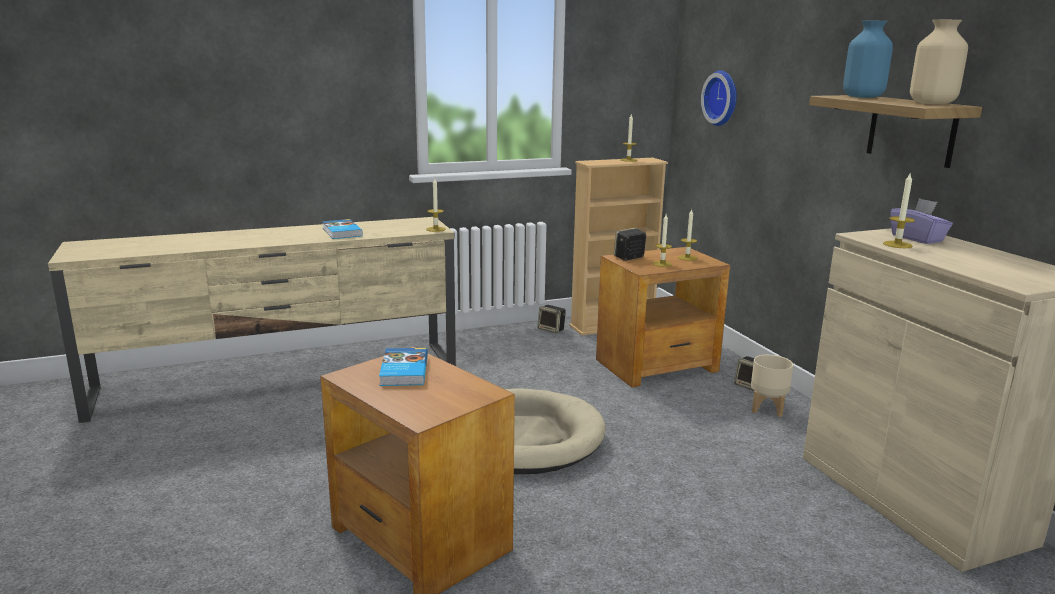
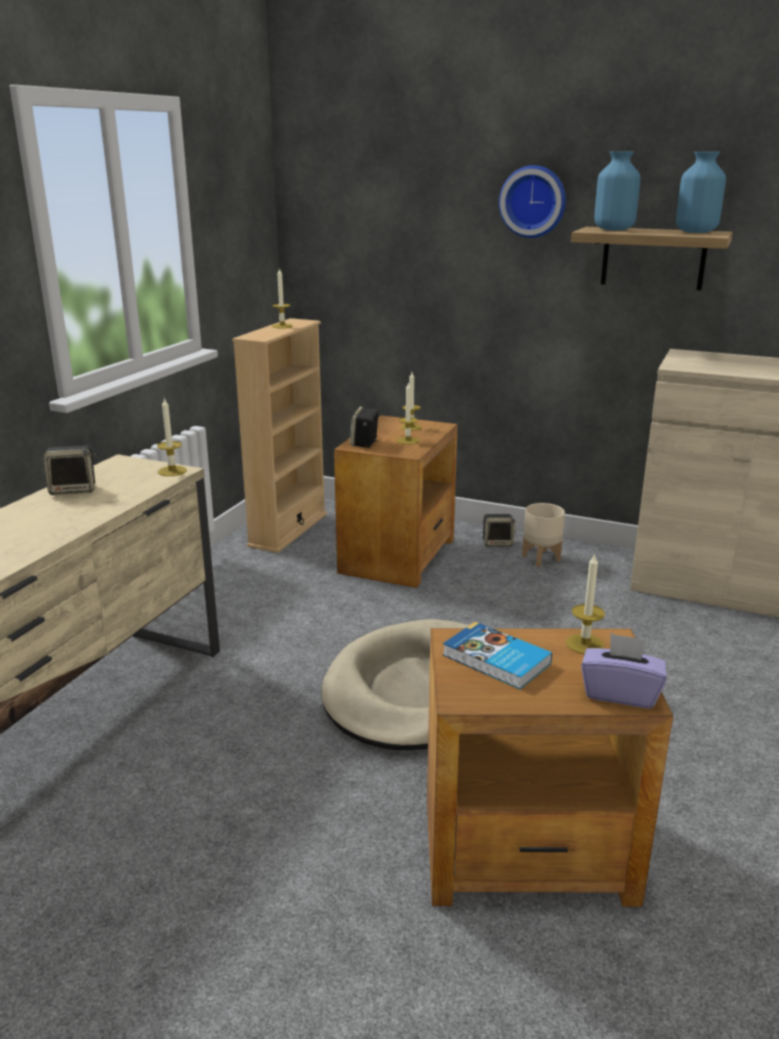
camera: 45 degrees left, 5 degrees up
book [322,219,363,239] -> none
speaker [538,305,566,333] -> speaker moved to [43,445,96,495]
wall clock [701,70,737,126] -> wall clock moved to [499,165,566,238]
candle [883,174,915,248] -> candle moved to [566,553,605,654]
purple tissue box [890,198,953,244] -> purple tissue box moved to [581,633,667,709]
beige vase [910,20,968,104] -> blue vase [676,152,726,233]

